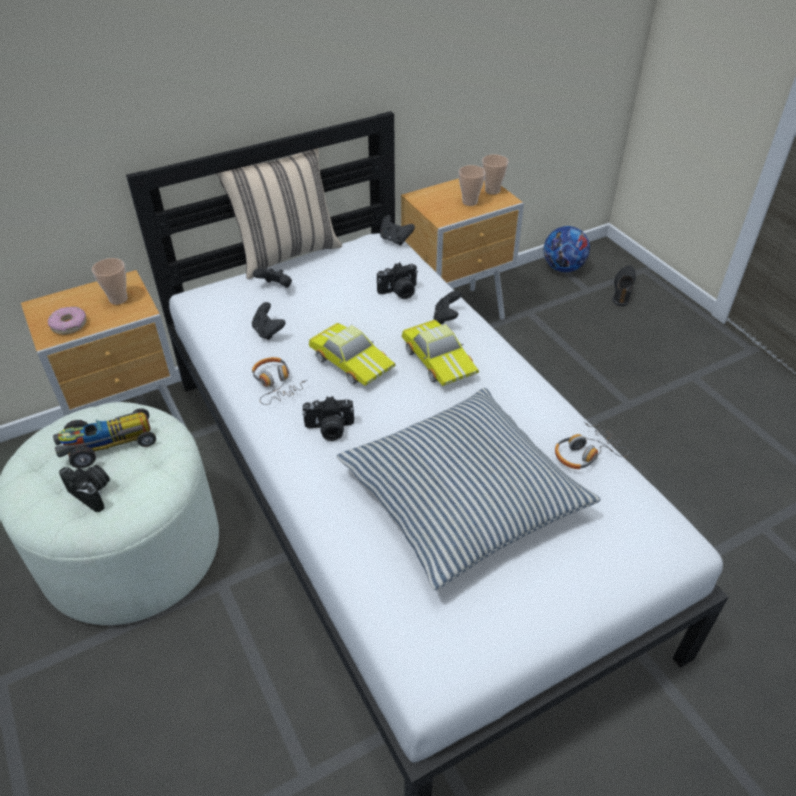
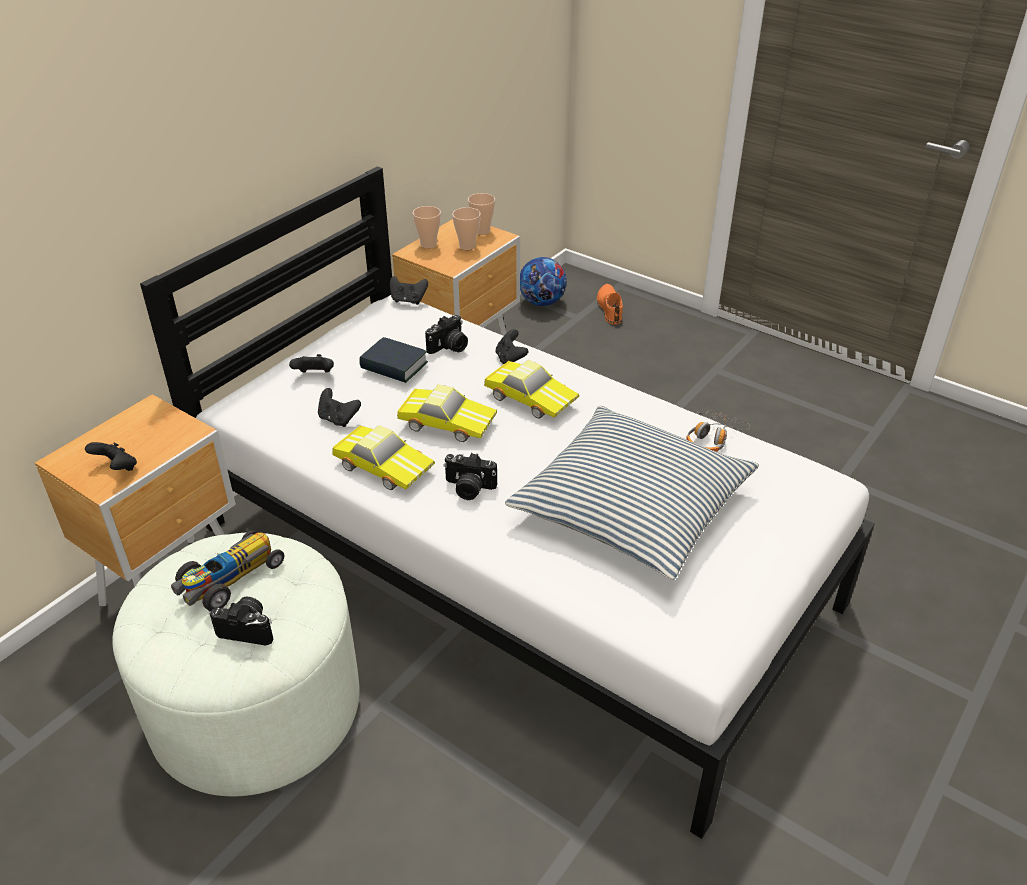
camera: 25 degrees left, 5 degrees down
donut [48,306,87,335] -> black game controller [85,442,137,471]
cup [92,258,127,305] -> cup moved to [413,206,441,249]
beige pillow [217,148,342,280] -> none
headphones [252,357,307,405] -> toy car [332,425,435,490]
camera [302,396,354,441] -> camera turned 45 degrees clockwise [444,453,497,500]
black shoe [612,265,636,306] -> orange shoe [597,284,623,325]
none -> book [359,337,428,383]

